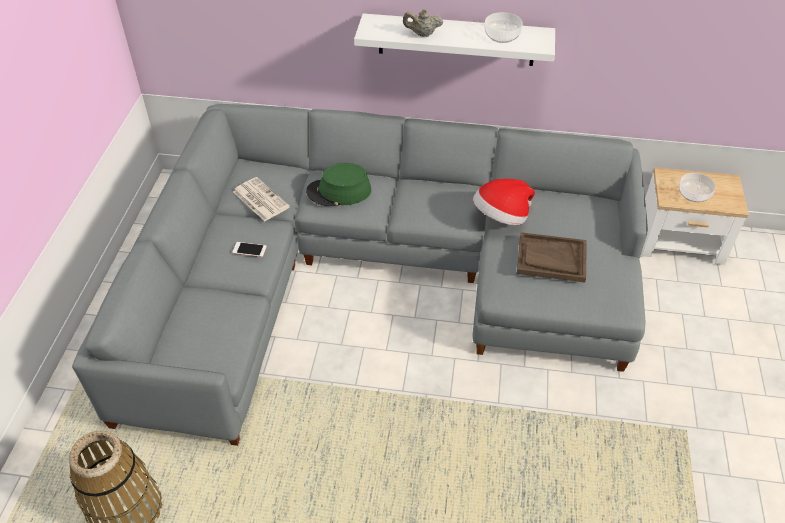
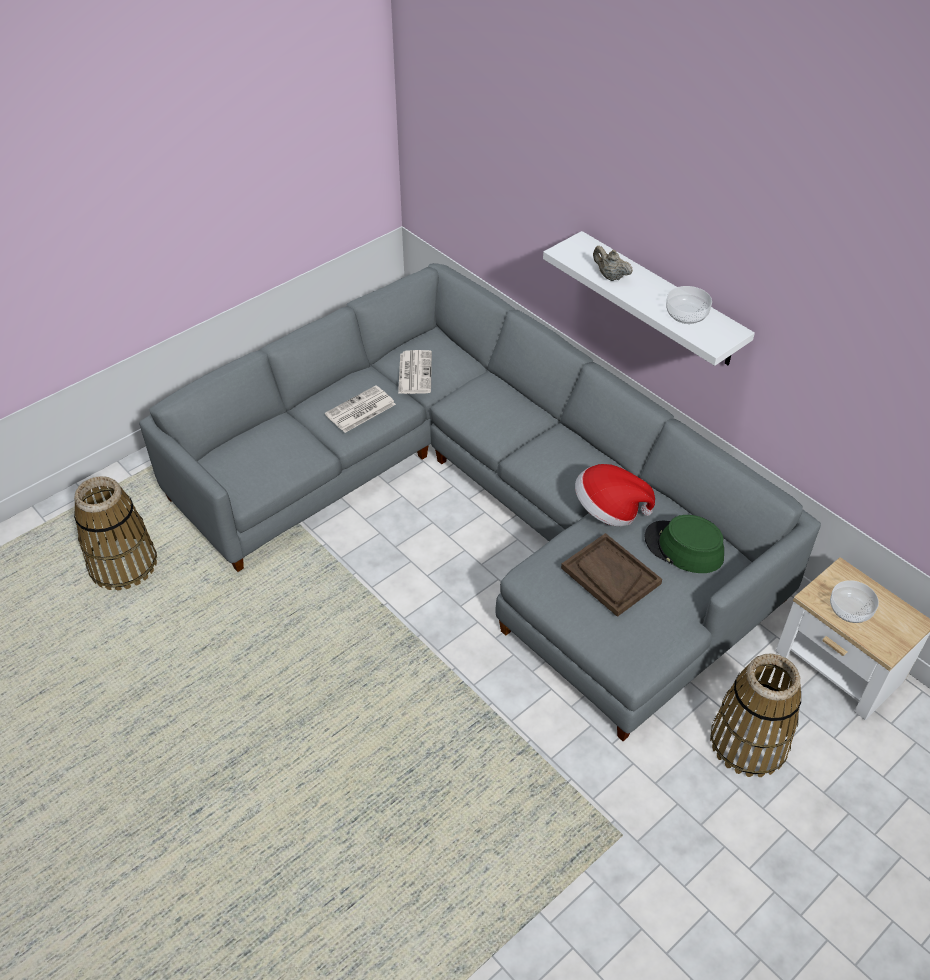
camera: 40 degrees right, 0 degrees up
phone [232,242,267,257] -> newspaper [325,385,396,433]
green hat [306,163,371,206] -> green hat moved to [644,515,724,573]
none -> basket [710,653,802,777]

